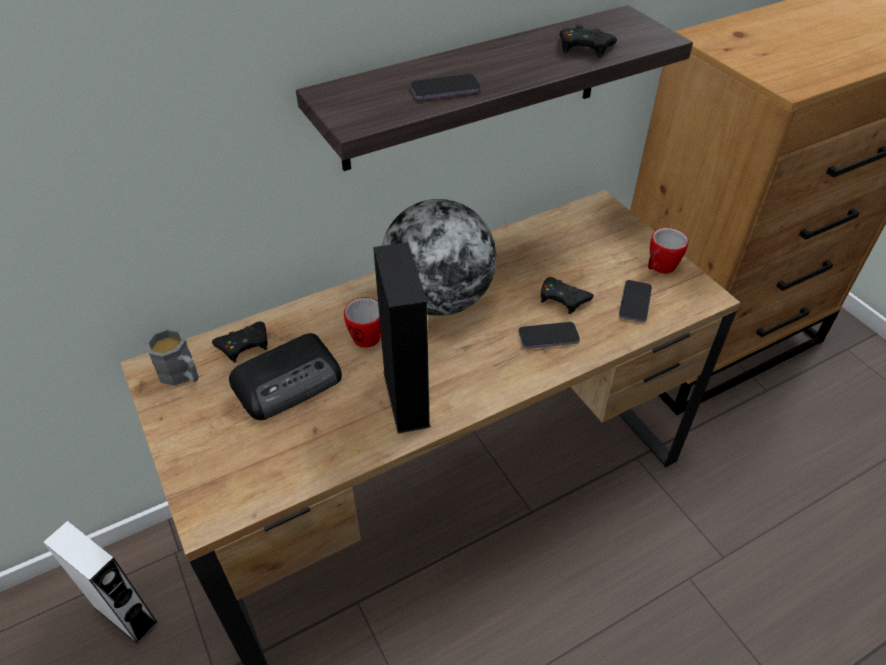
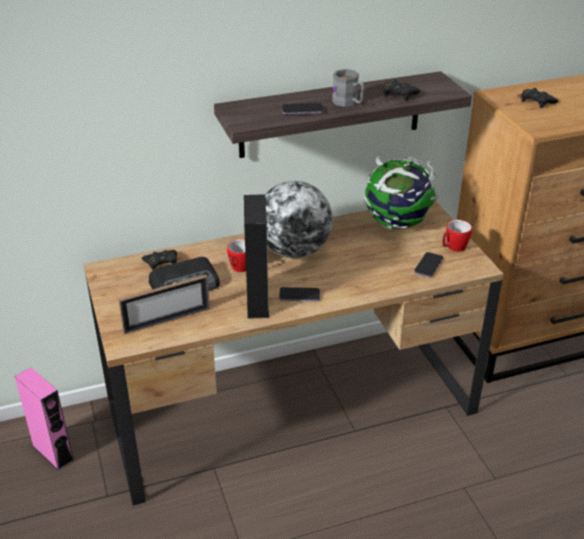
camera: 10 degrees right, 10 degrees down
white speaker [43,521,159,645] -> pink speaker [15,367,74,471]
grey mug [144,327,199,386] -> grey mug moved to [332,69,365,107]
phone [518,322,580,349] -> phone moved to [279,287,320,301]
black game controller [541,277,594,314] -> black game controller moved to [521,88,558,108]
none -> picture frame [118,275,210,335]
none -> globe [364,154,439,230]

